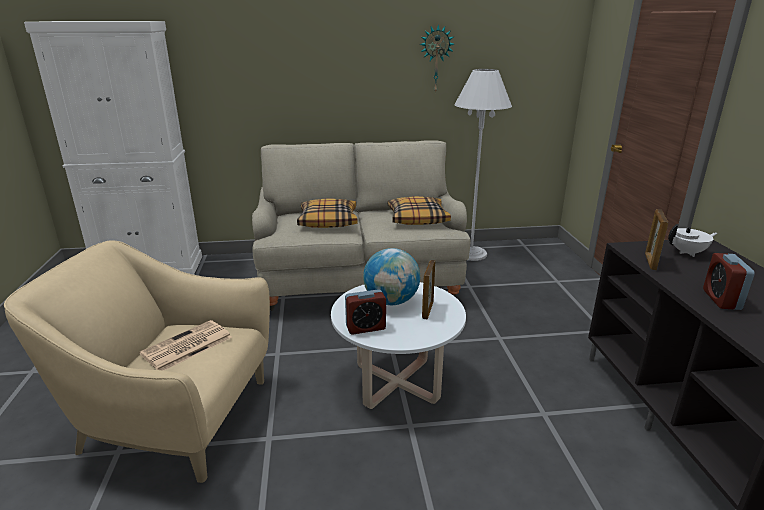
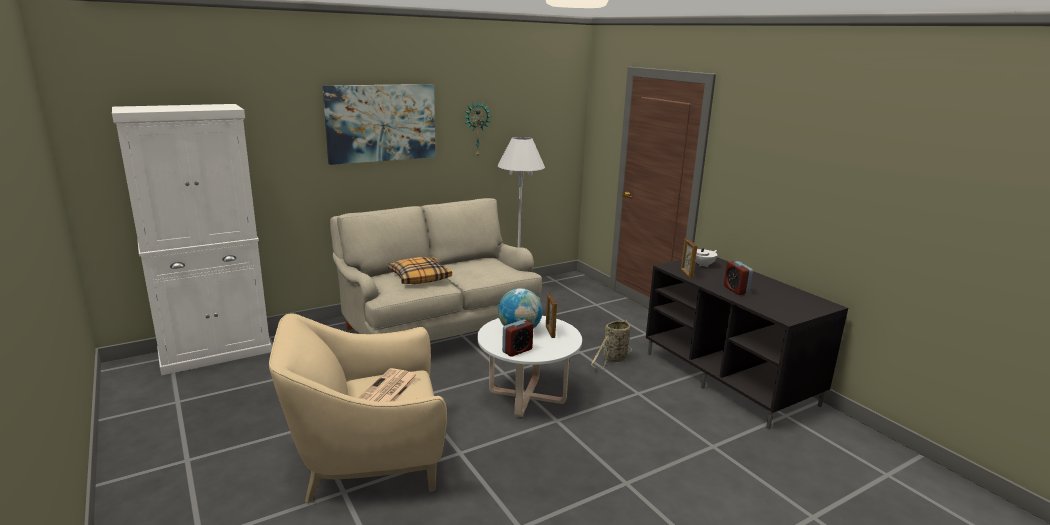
camera: 25 degrees left, 5 degrees down
pillow [388,196,451,225] -> none
none -> picture [322,84,435,165]
none -> basket [591,320,632,369]

